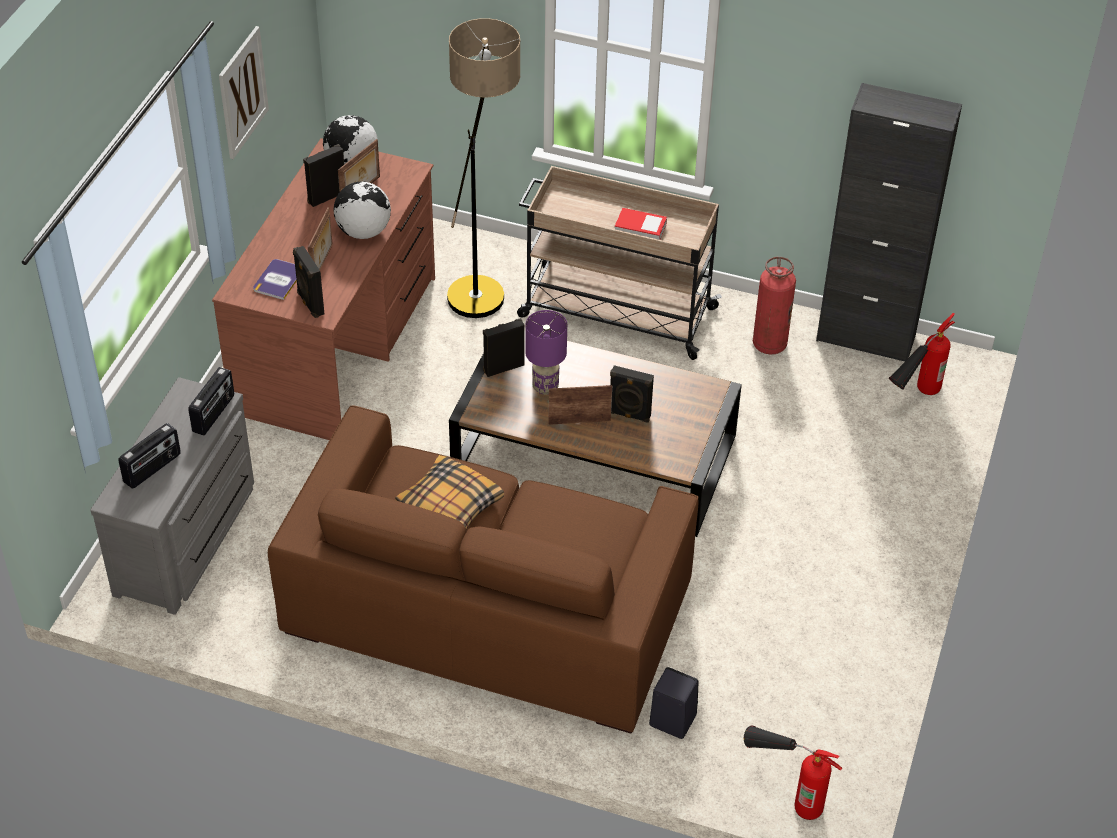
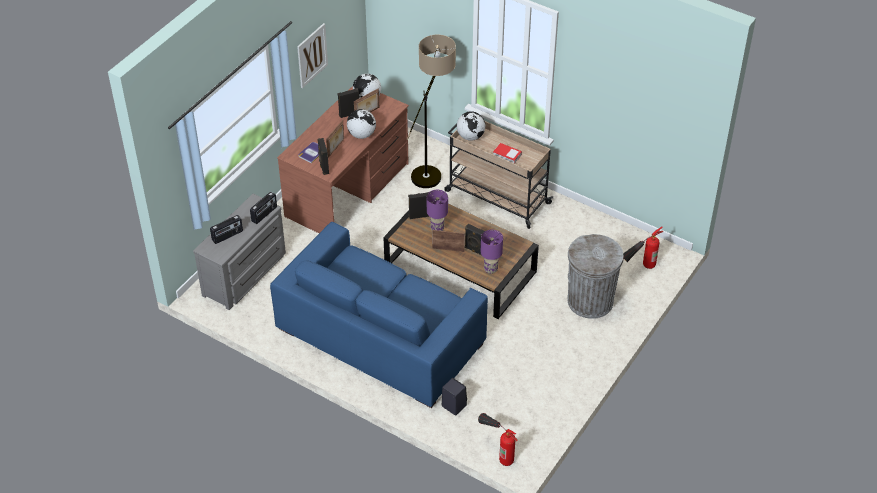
camera: 15 degrees right, 0 degrees up
brown sofa [268,405,698,733] -> blue sofa [270,222,488,408]
pillow [395,455,504,529] -> none
fire extinguisher [753,257,796,354] -> none
black cabinet [816,83,962,361] -> none
none -> globe [457,111,485,141]
none -> purple table lamp [481,230,503,274]
none -> grey trash can [567,234,624,319]

